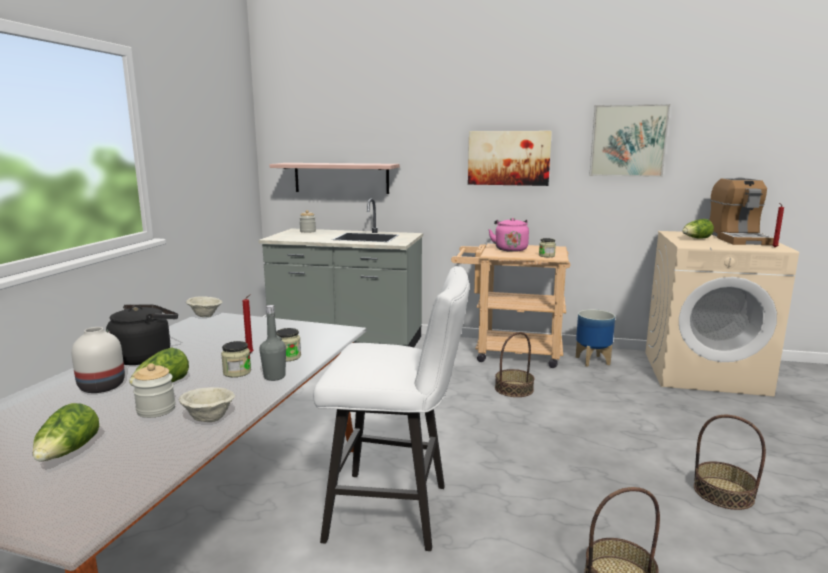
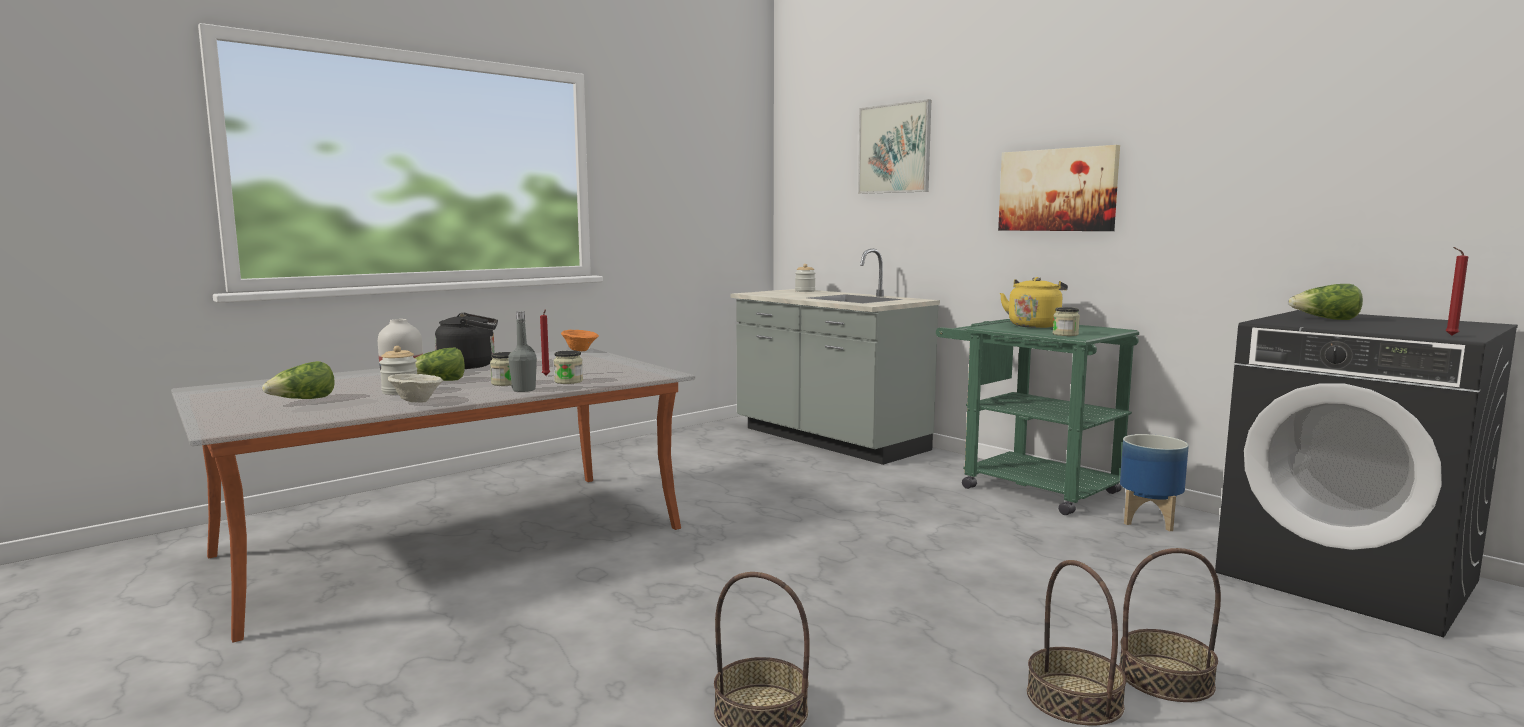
camera: 35 degrees right, 5 degrees down
beige bowl [186,296,223,317] -> orange bowl [561,330,599,351]
shelf [269,163,400,194] -> none
white stool [313,266,469,551] -> none
beige cart [451,244,571,368] -> green cart [936,319,1139,515]
pink kettle [488,218,529,252] -> yellow kettle [1000,277,1068,328]
basket [495,332,534,397] -> basket moved to [1119,548,1221,702]
picture [589,104,670,177] -> picture moved to [858,99,931,194]
beige washing machine [645,231,799,396] -> black washing machine [1215,310,1518,637]
coffee machine [709,177,774,245] -> none

